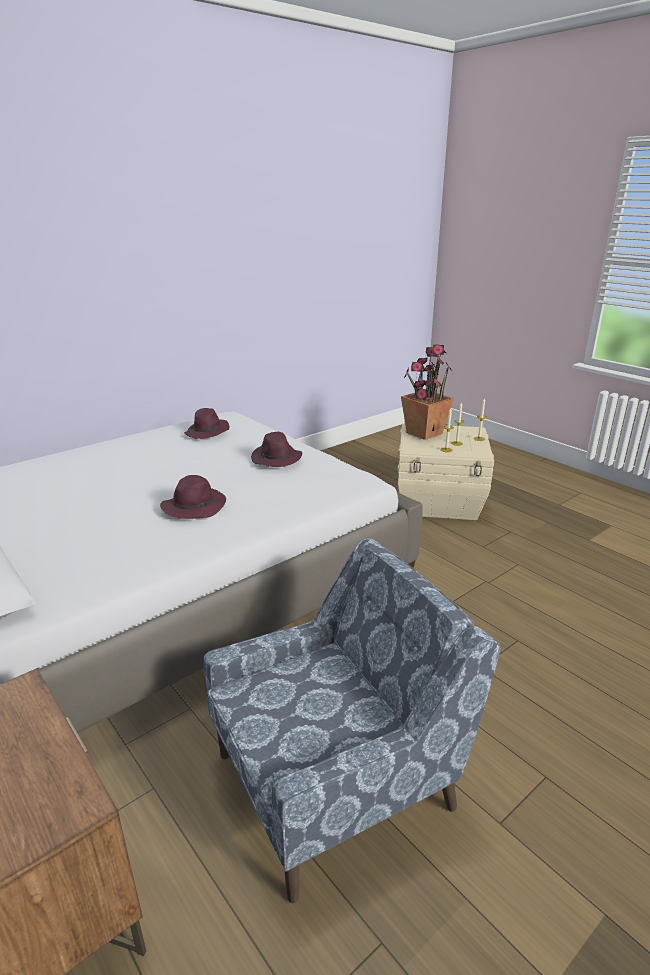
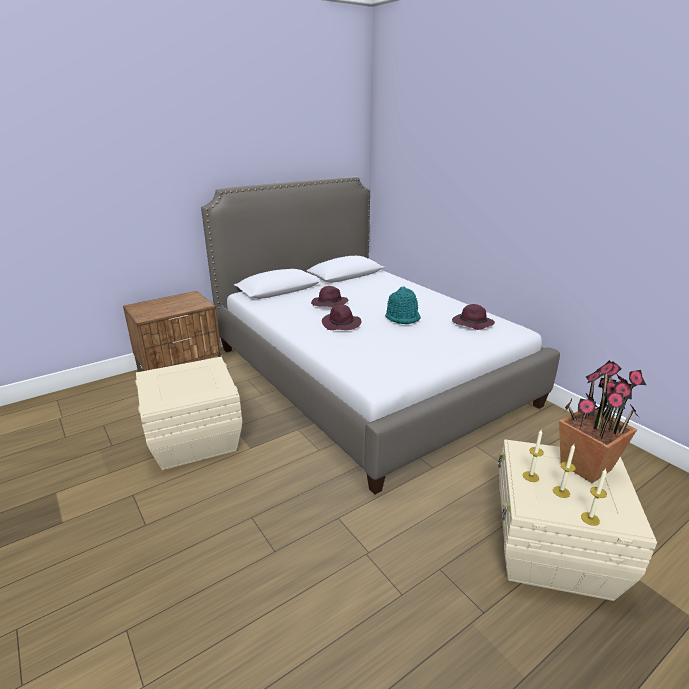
camera: 95 degrees right, 0 degrees up
blue armchair [204,538,500,903] -> beige storage box [136,357,243,470]
purple hat [251,432,302,467] -> purple hat moved to [311,286,348,307]
none -> turquoise hat [385,286,421,324]

